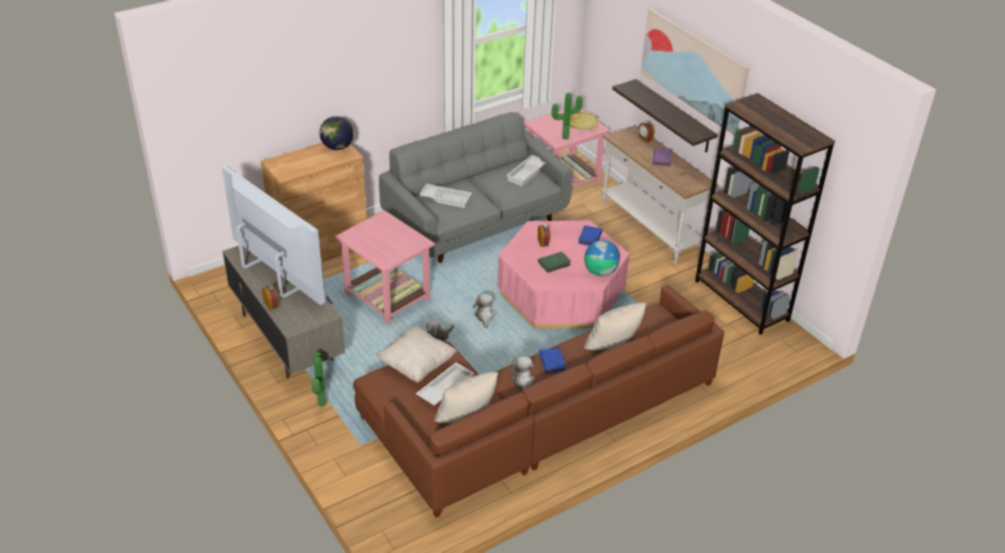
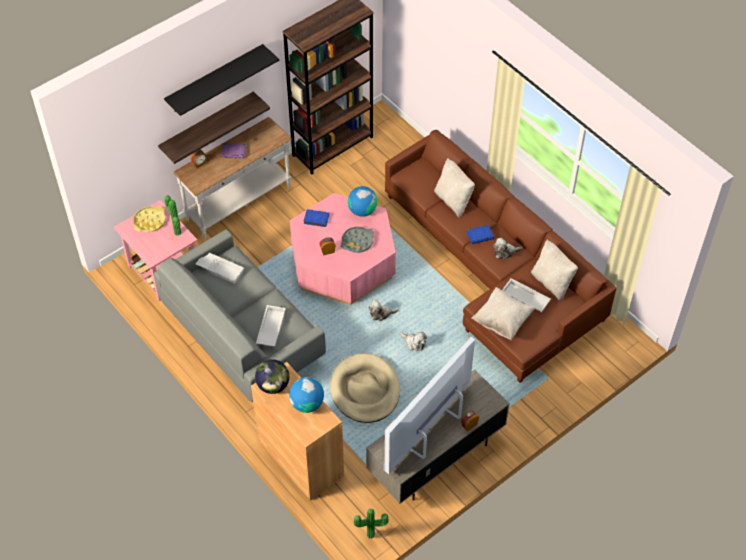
camera: 95 degrees left, 15 degrees up
potted plant [312,352,327,407] -> potted plant moved to [354,508,388,539]
pink side table [335,210,435,324] -> beige dog bed [330,353,400,423]
green book [538,252,571,273] -> grey tray [341,227,374,253]
picture [641,8,749,136] -> black shelf [164,44,279,116]
none -> globe [289,377,324,413]

